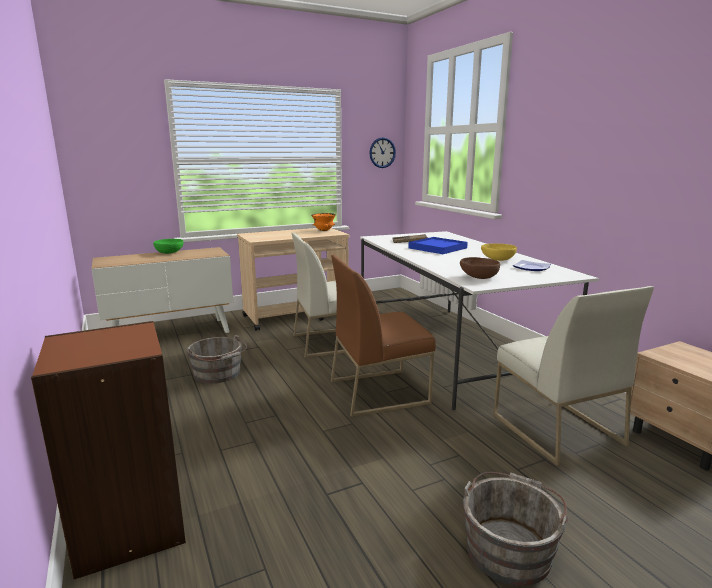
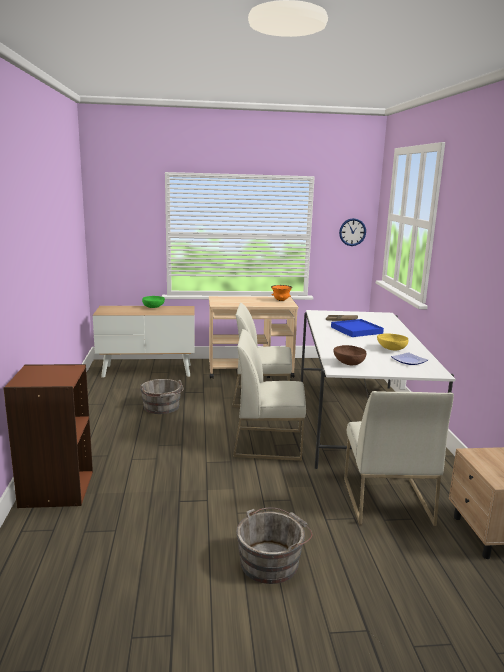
camera: 20 degrees right, 0 degrees up
brown chair [331,255,436,417] -> white chair [233,329,306,461]

